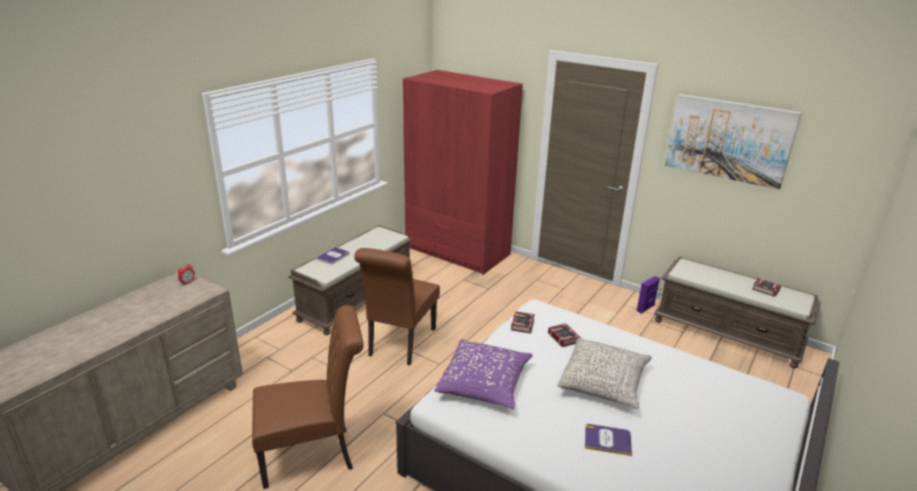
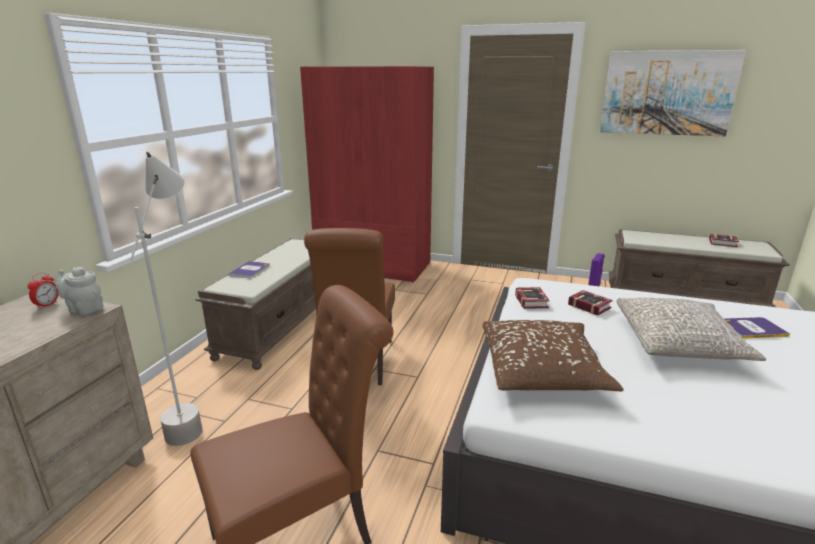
camera: 15 degrees left, 5 degrees down
purple pillow [434,339,533,409] -> brown pillow [483,320,624,391]
book [585,424,632,456] -> book moved to [725,317,790,339]
none -> grey teapot [55,267,104,315]
none -> grey floor lamp [130,151,203,446]

